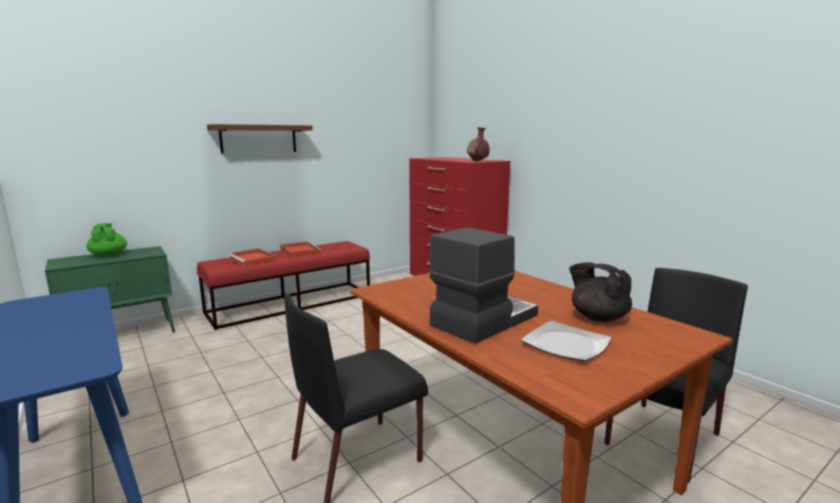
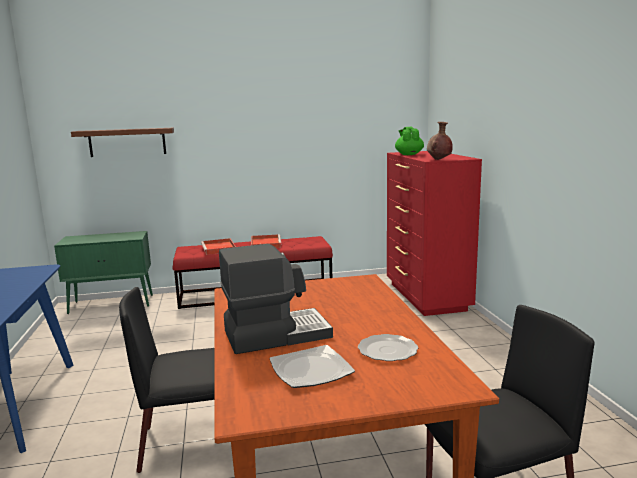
camera: 25 degrees right, 0 degrees up
green teapot [86,223,127,257] -> green teapot moved to [395,127,424,155]
brown shelf [207,124,313,154] -> brown shelf moved to [71,128,174,157]
black teapot [569,262,632,322] -> plate [358,334,418,361]

